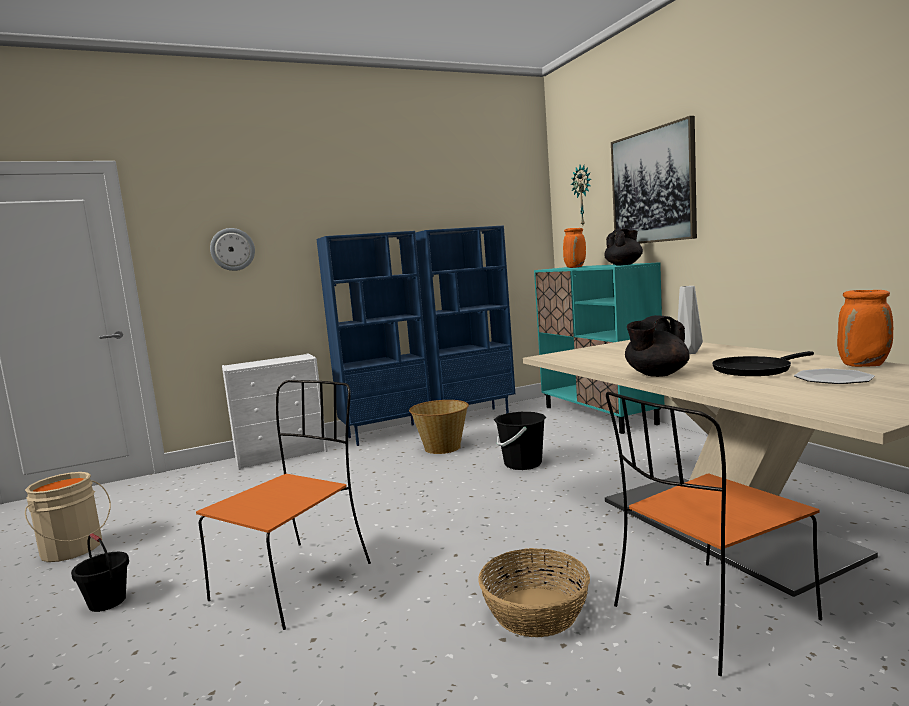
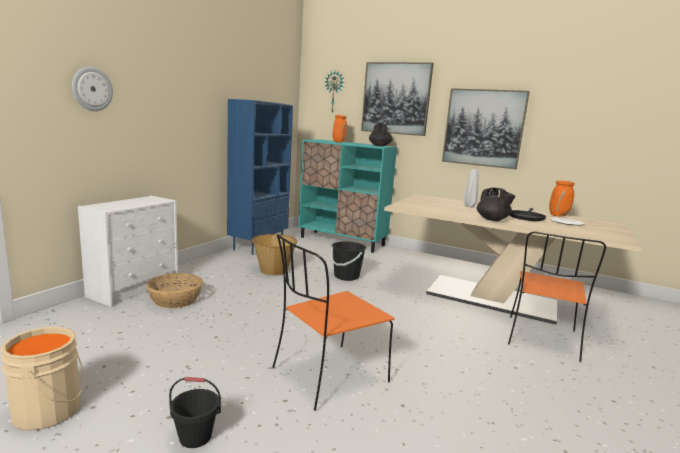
camera: 40 degrees left, 5 degrees up
orange chair [196,380,371,630] -> orange chair turned 120 degrees counterclockwise [272,234,395,411]
blue bookcase [317,231,431,446] -> none
basket [478,548,590,637] -> basket moved to [146,273,203,308]
black teapot [625,315,690,377] -> black teapot turned 45 degrees counterclockwise [477,188,516,221]
none -> picture [442,88,530,169]

